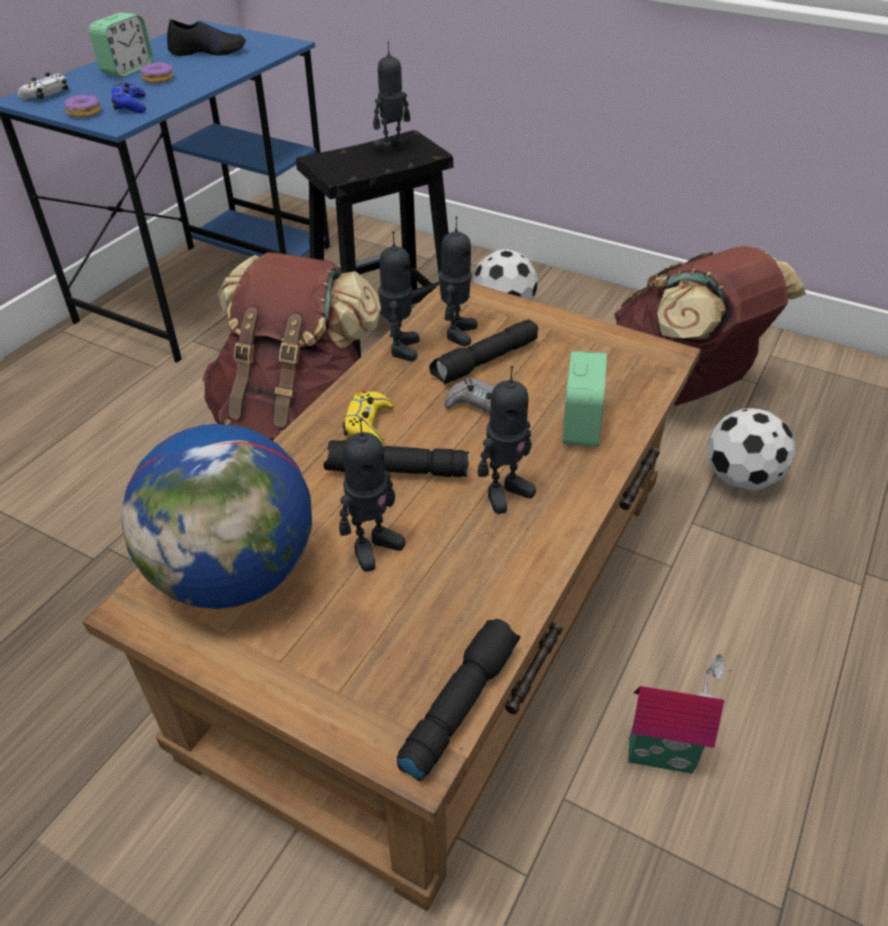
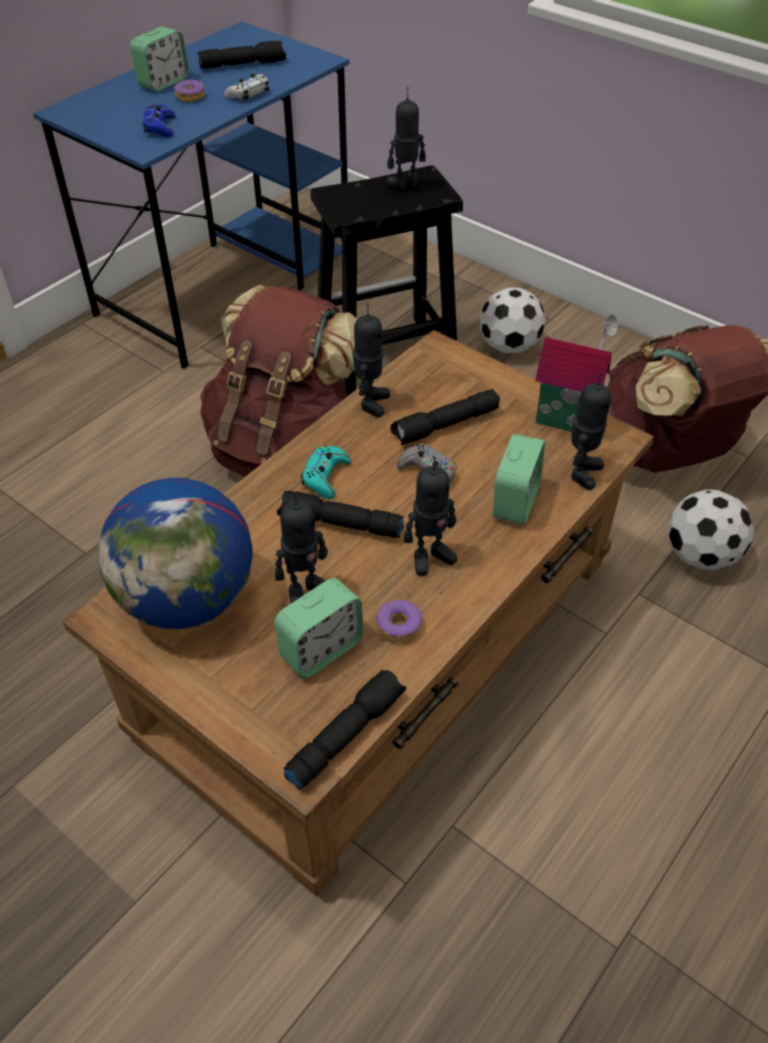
camera: 10 degrees right, 5 degrees up
white game controller [18,73,69,100] -> white game controller moved to [225,74,269,100]
donut [64,93,101,118] -> donut moved to [375,600,422,643]
black shoe [167,19,246,56] -> black flashlight [197,41,286,69]
yellow game controller [343,391,394,445] -> turquoise game controller [301,445,351,499]
toy robot [439,216,478,347] -> toy robot moved to [571,372,611,490]
toy house [628,654,732,774] -> toy house moved to [535,315,620,432]
none -> alarm clock [274,578,364,679]

